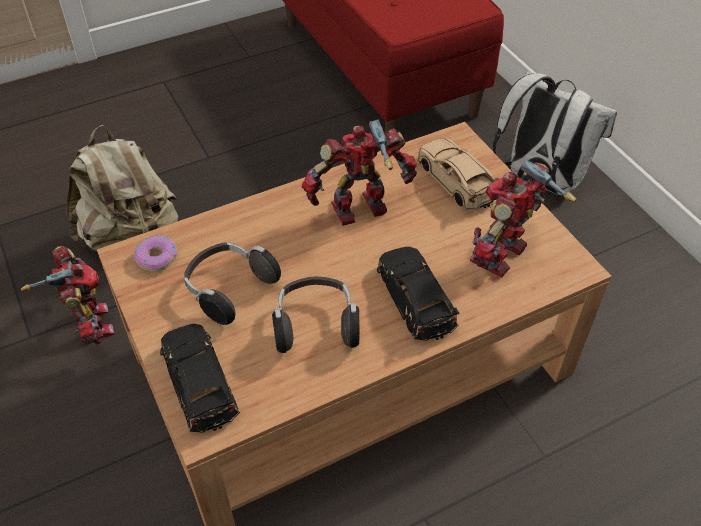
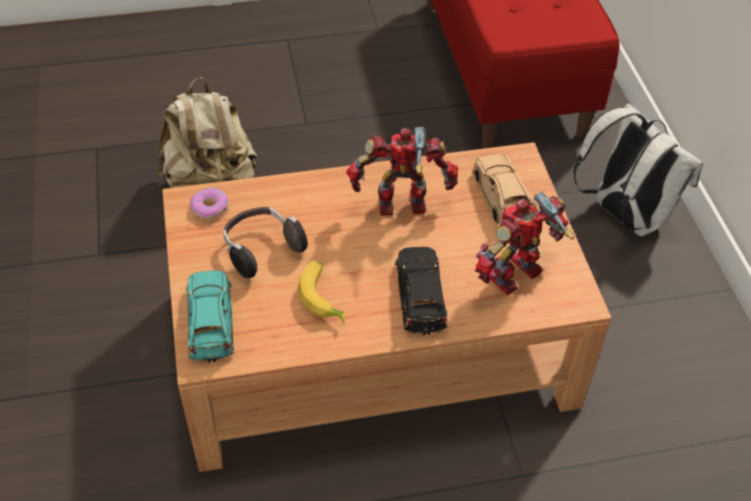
camera: 15 degrees right, 0 degrees up
toy robot [21,246,114,345] -> none
black toy car [160,324,240,433] -> turquoise toy car [186,270,234,363]
headphones [272,277,359,353] -> banana [298,261,345,323]

